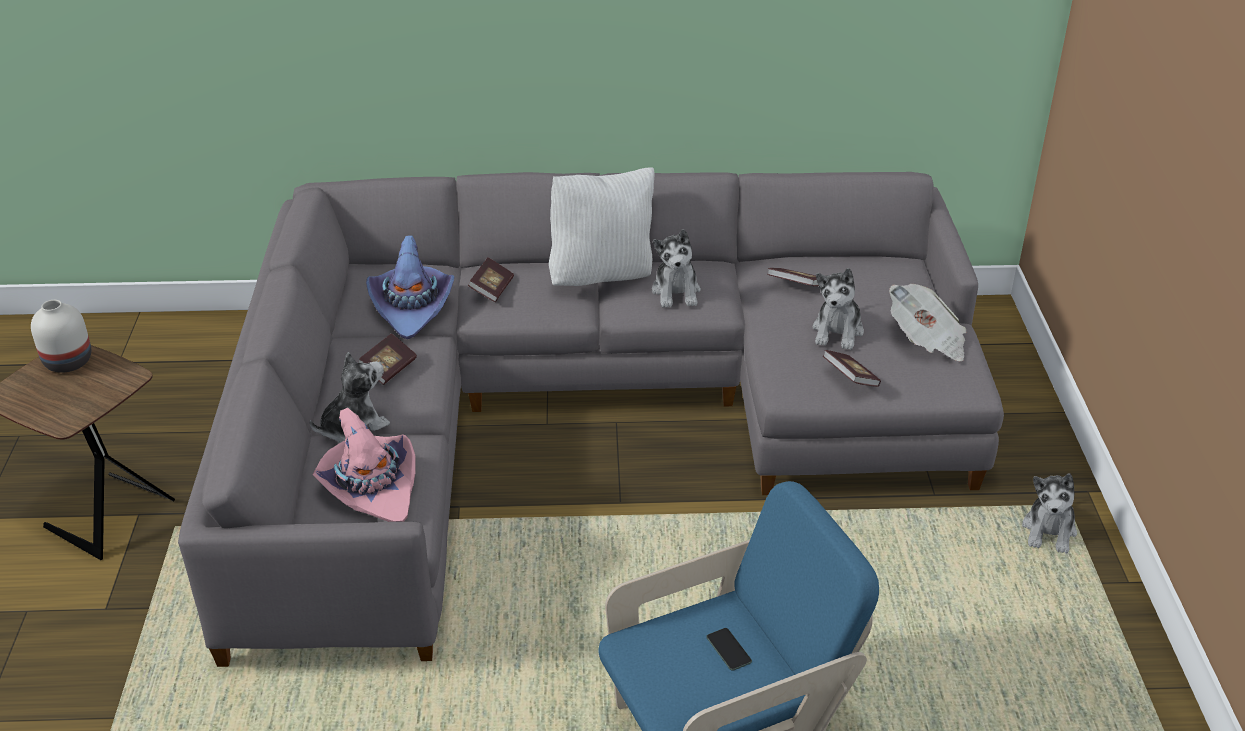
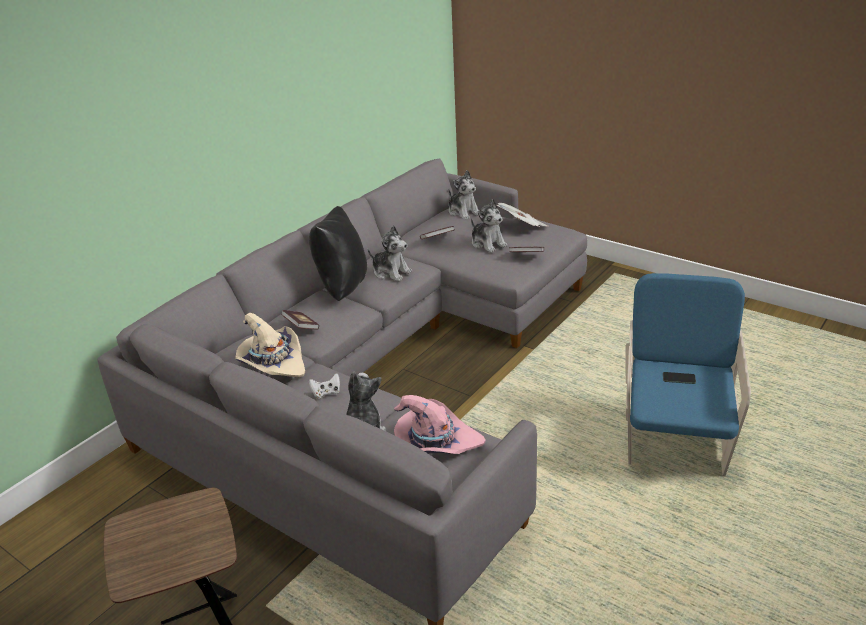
camera: 50 degrees left, 5 degrees down
white vase [31,300,91,373] -> none
book [359,333,417,385] -> white game controller [309,373,340,398]
purple hat [366,236,455,339] -> beige hat [235,313,305,377]
white pillow [549,167,654,286] -> black pillow [309,206,367,301]
plush toy [1022,474,1077,554] -> plush toy moved to [449,170,478,219]

